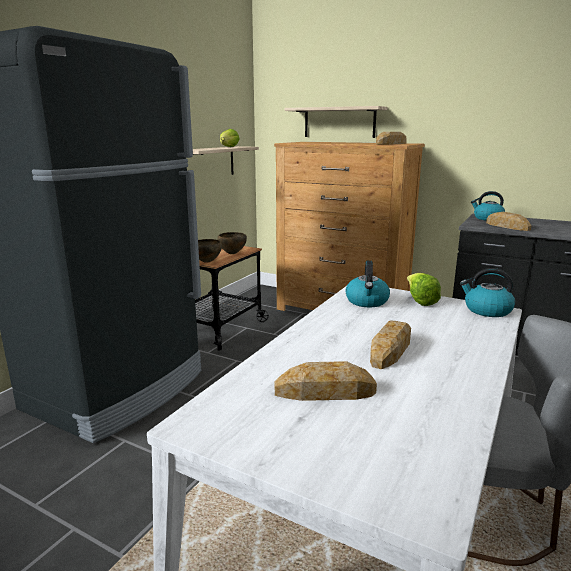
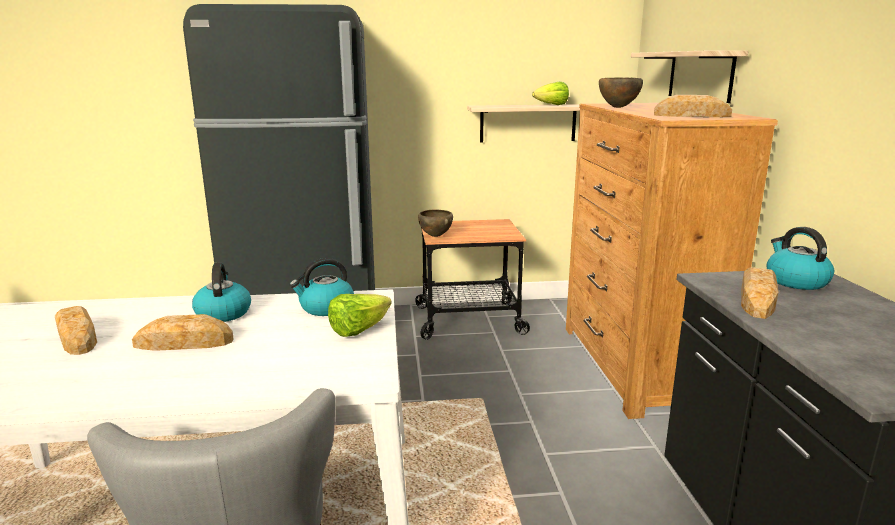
camera: 55 degrees right, 0 degrees up
brown bowl [217,232,247,254] -> brown bowl moved to [599,78,643,108]
kettle [460,268,515,317] -> kettle moved to [192,262,251,322]

